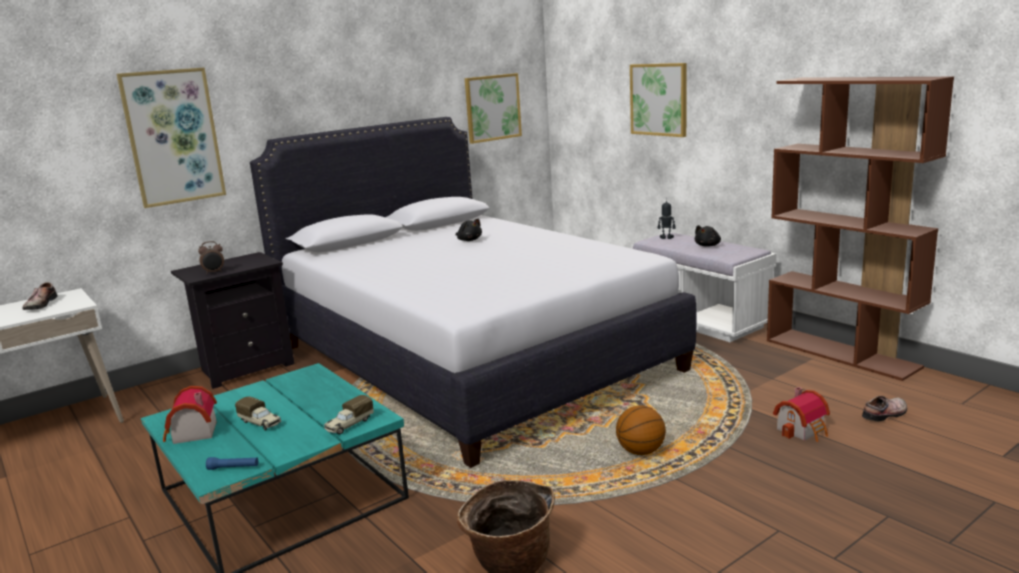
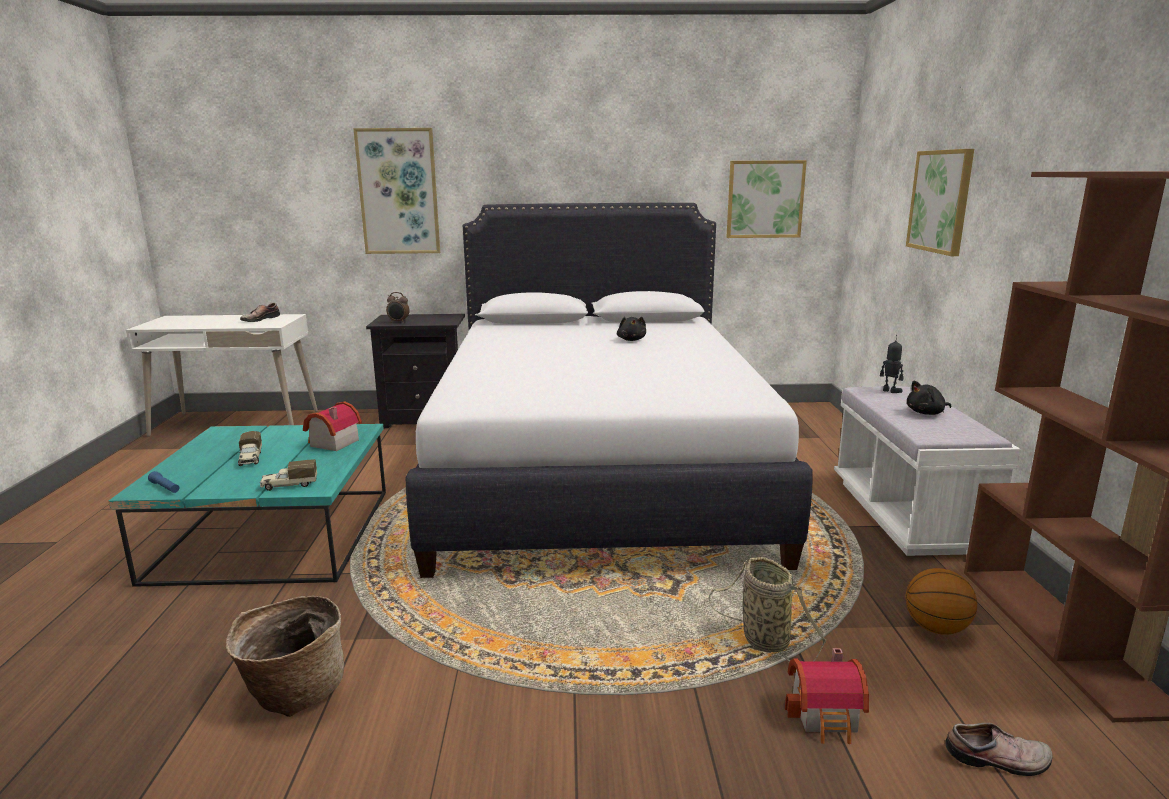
camera: 35 degrees right, 0 degrees up
toy house [163,386,217,444] -> toy house moved to [303,402,362,451]
basketball [616,405,666,455] -> basketball moved to [906,568,977,635]
none -> basket [708,557,826,662]

